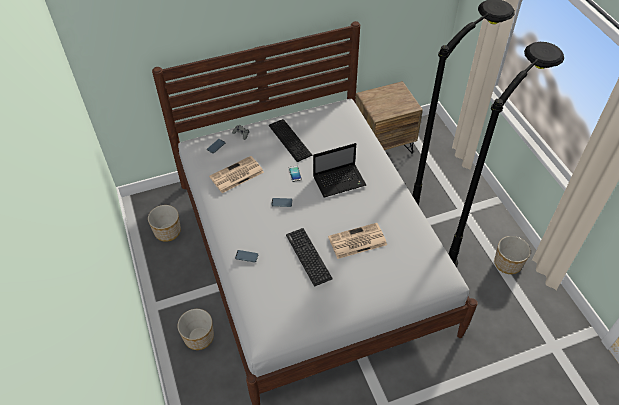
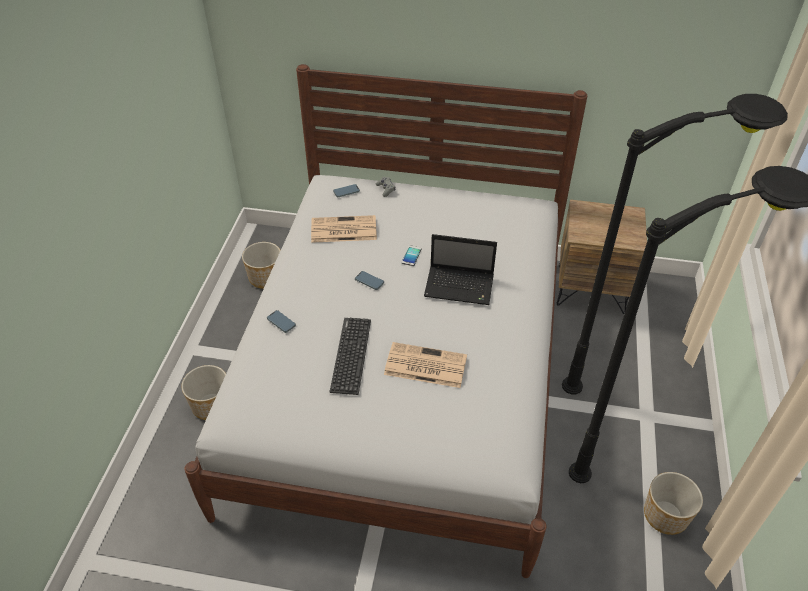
camera: 30 degrees right, 5 degrees down
keyboard [269,119,313,162] -> none

